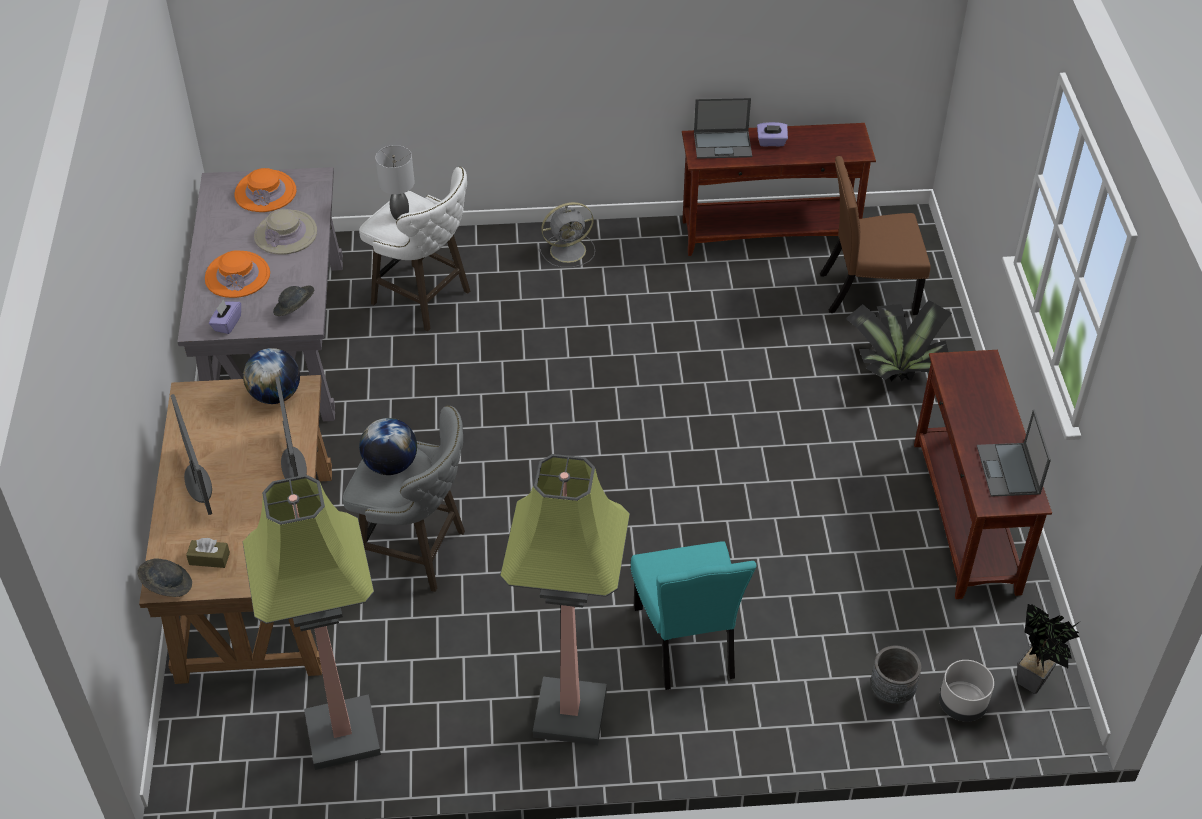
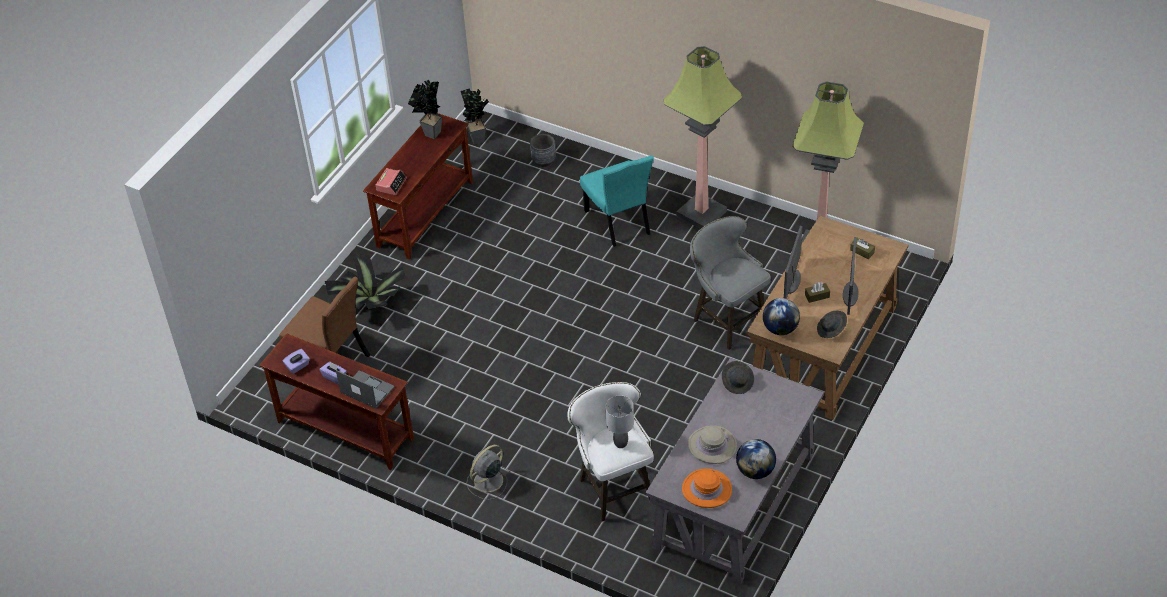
camera: 145 degrees left, 0 degrees up
grey hat [137,559,192,597] -> grey hat moved to [817,311,847,338]
orange hat [205,250,270,298] -> none
purple tissue box [209,299,241,334] -> purple tissue box moved to [283,349,310,374]
globe [359,418,417,475] -> globe moved to [736,439,776,479]
grey fan [539,202,595,268] -> grey fan turned 60 degrees counterclockwise [466,445,510,500]
turquoise chair [630,541,756,690] -> turquoise chair turned 135 degrees clockwise [580,155,654,247]
grey planter [939,660,994,722] -> none
laptop [977,409,1051,497] -> potted plant [408,80,442,139]
none -> alarm clock [376,168,407,195]
none -> brown tissue box [805,282,830,303]

